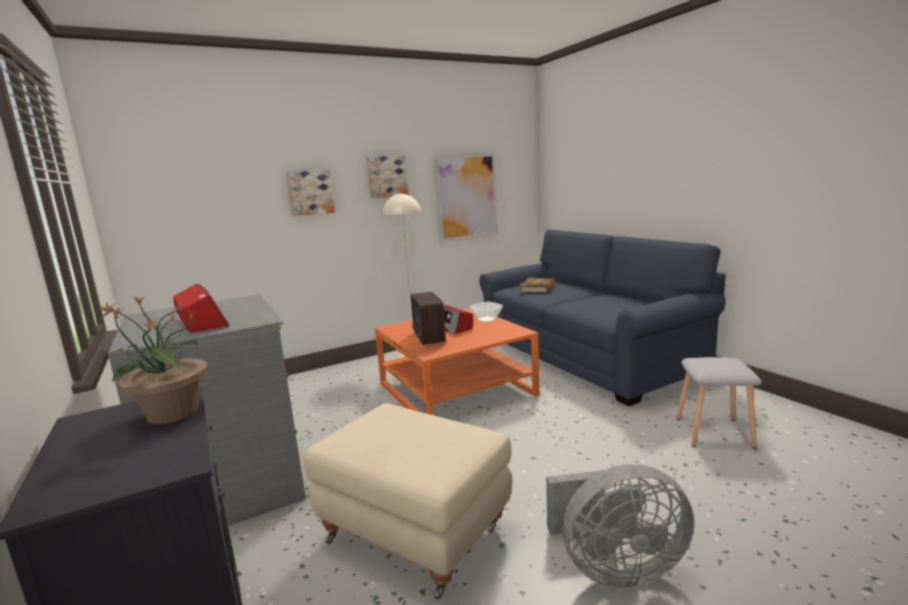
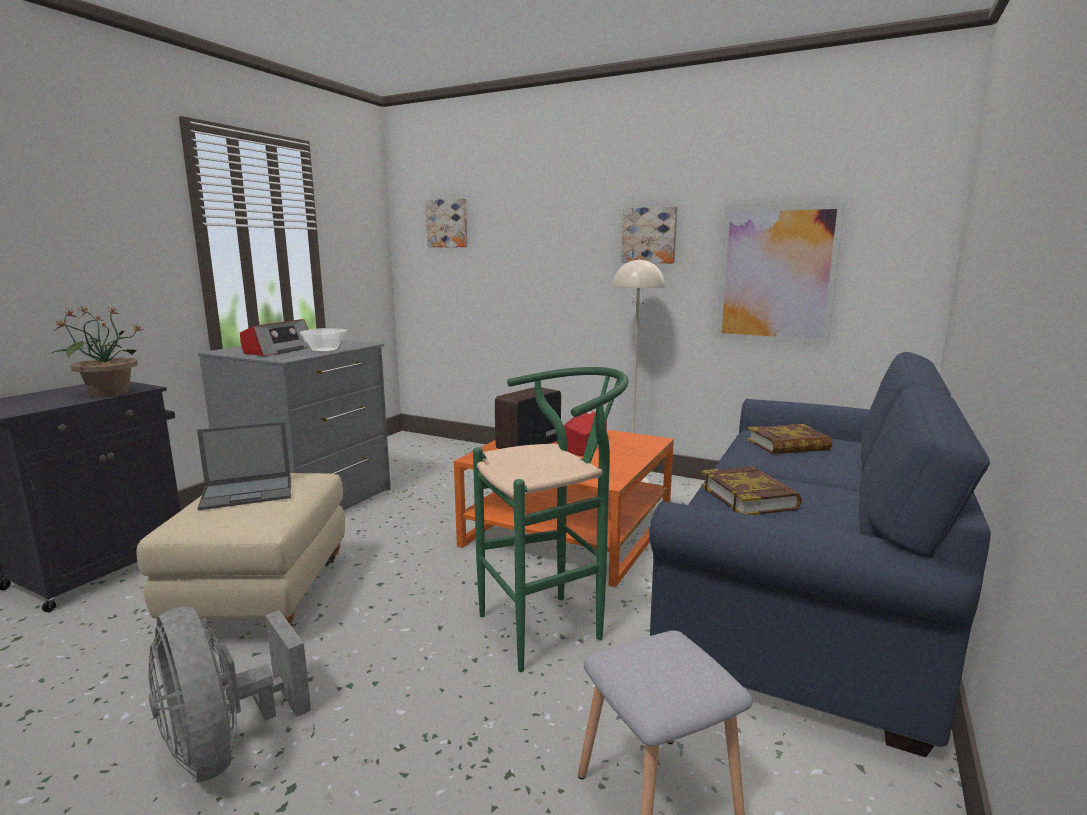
camera: 55 degrees right, 0 degrees up
picture [286,170,335,216] -> picture moved to [425,198,468,247]
bowl [470,302,503,323] -> bowl moved to [300,328,347,353]
none -> laptop [197,421,291,510]
none -> green stool [473,367,629,672]
none -> book [701,466,802,515]

